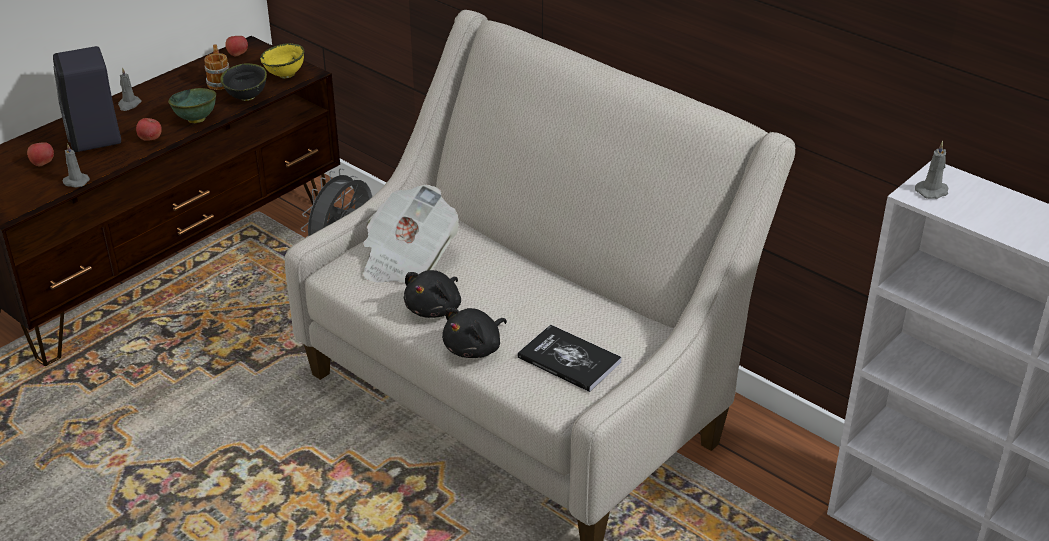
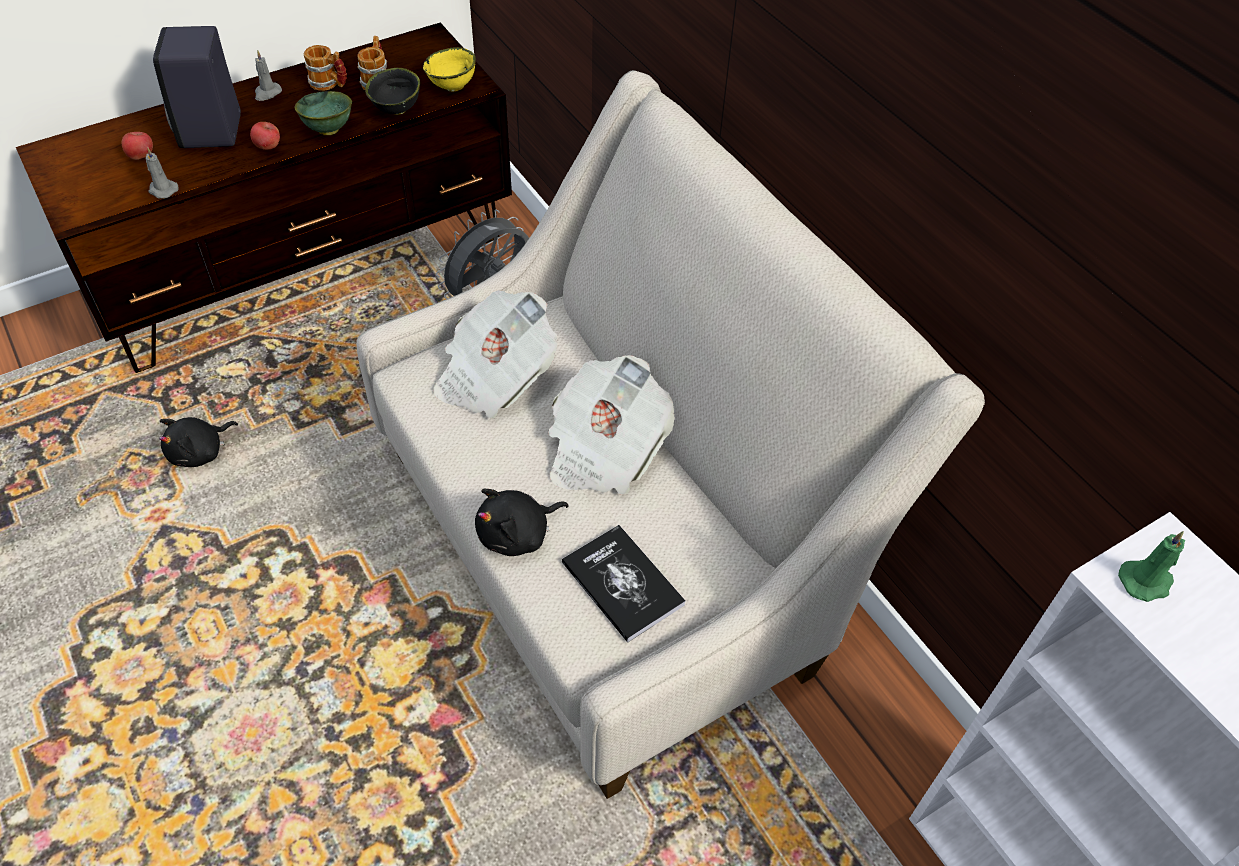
camera: 15 degrees right, 15 degrees up
apple [225,36,248,56] -> none
black plush toy [404,270,461,318] -> black plush toy moved to [159,417,238,467]
grey candle [915,141,949,199] -> green candle [1118,531,1185,602]
none -> mug [304,45,347,91]
none -> newspaper [548,355,675,494]

